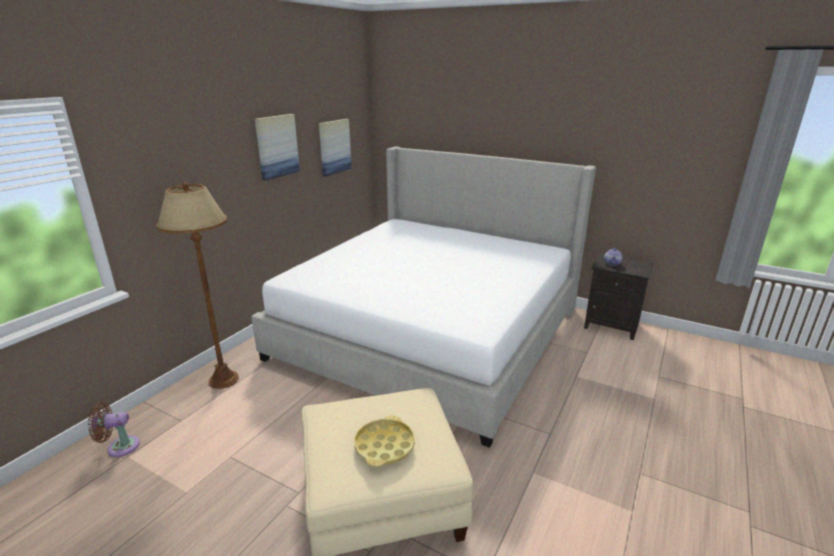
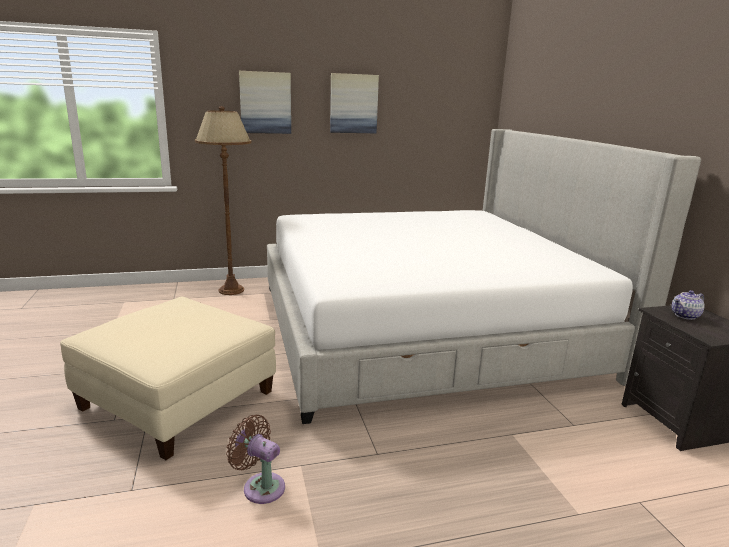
camera: 45 degrees right, 5 degrees down
brown fan [88,402,140,457] -> brown fan moved to [226,415,285,504]
picture [319,119,352,176] -> picture moved to [239,71,291,134]
yellow tray [354,415,415,467] -> none

